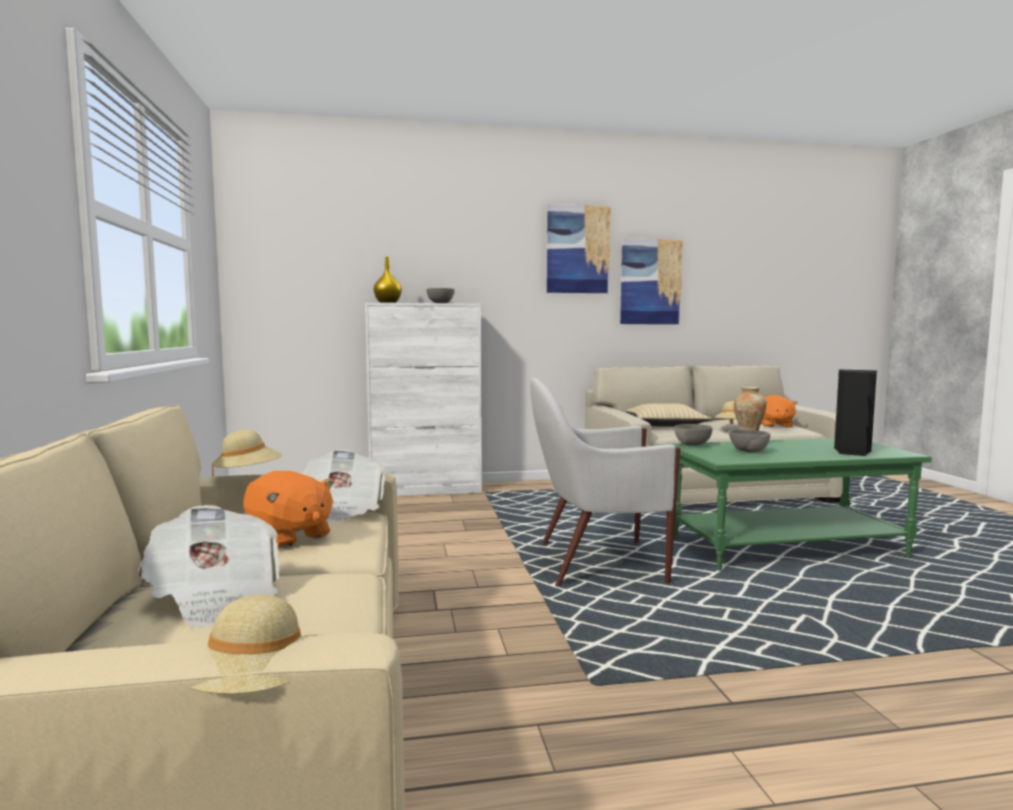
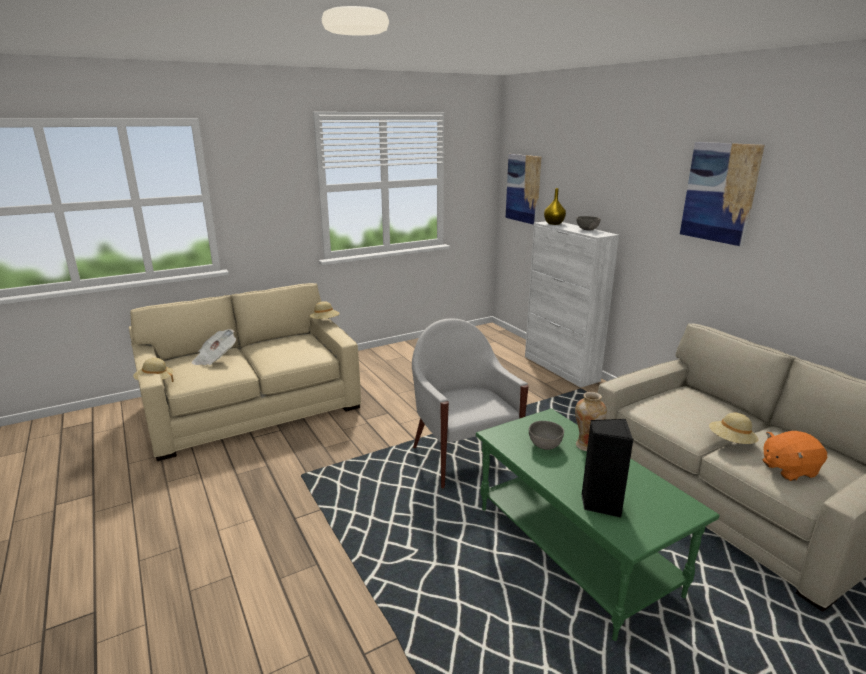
camera: 70 degrees right, 15 degrees up
orange plush toy [244,471,335,548] -> none
newspaper [303,449,386,522] -> none
picture [620,238,683,324] -> picture moved to [506,154,541,225]
beige pillow [626,403,712,427] -> none
grey bowl [675,424,712,446] -> none

